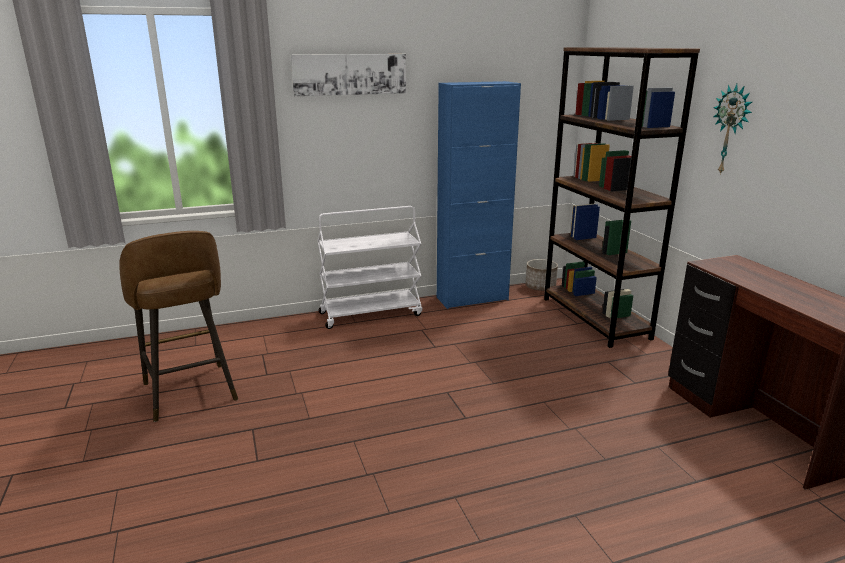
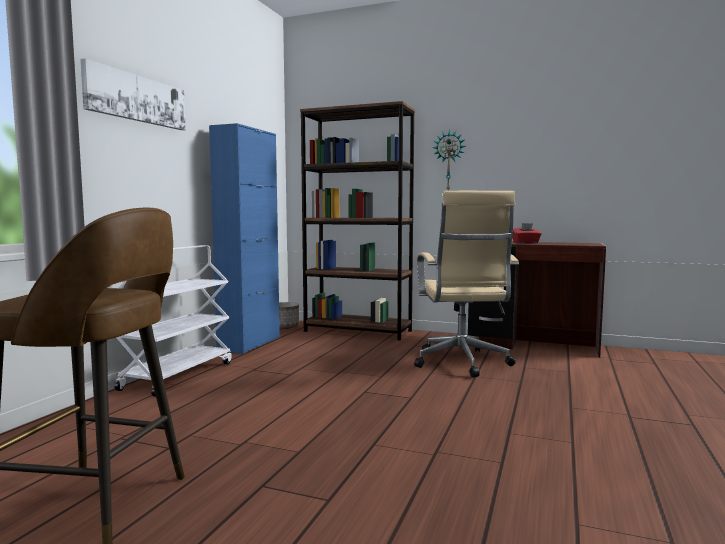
camera: 50 degrees left, 15 degrees down
none -> beige office chair [414,191,519,377]
none -> red tissue box [513,223,542,244]

